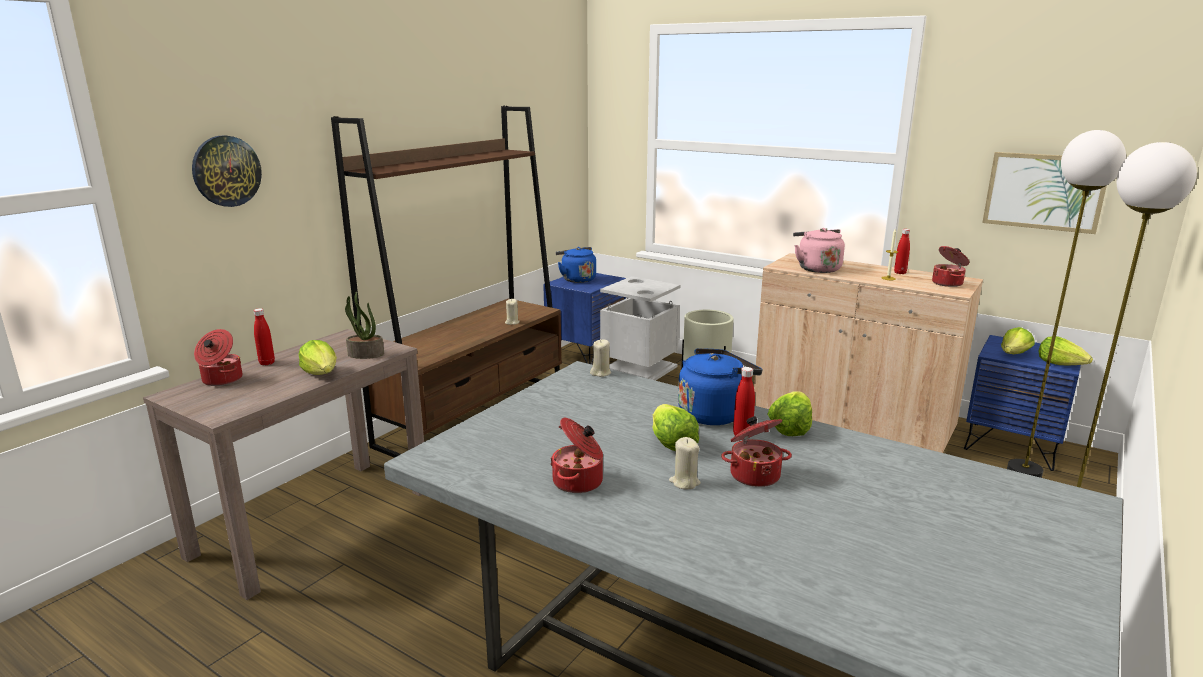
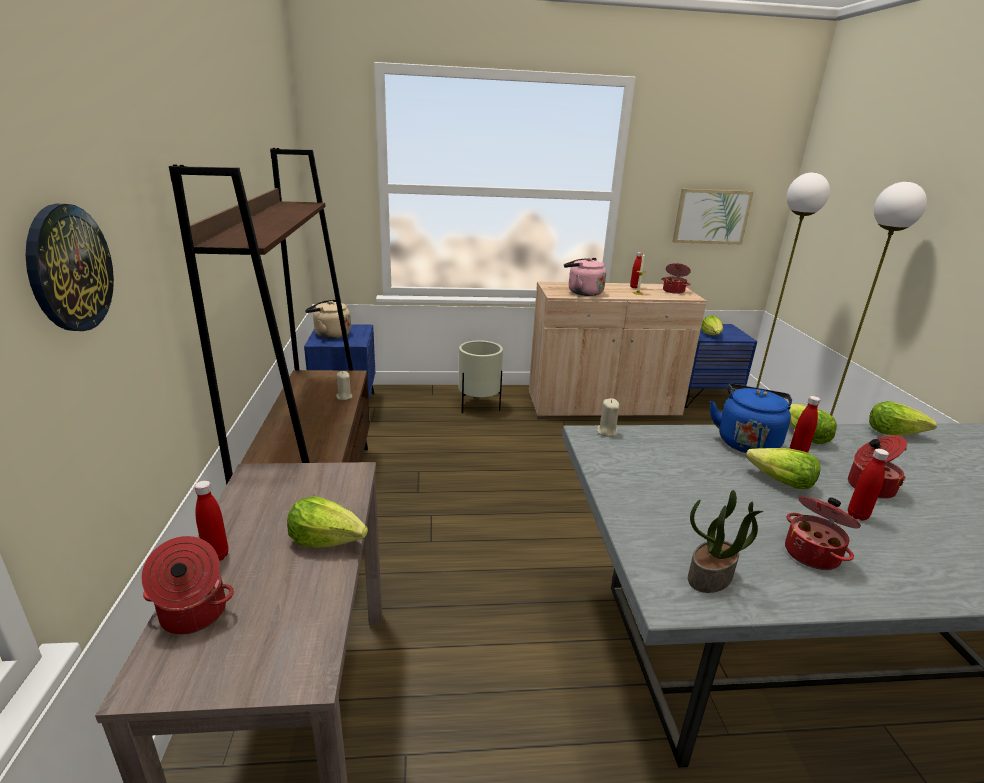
camera: 40 degrees left, 5 degrees up
potted plant [345,292,384,359] -> potted plant moved to [688,490,763,593]
blue kettle [556,247,596,283] -> beige kettle [305,299,351,339]
grey trash can [600,276,680,381] -> none
beige candle [669,437,701,489] -> red bottle [848,449,889,521]
lettuce [1038,336,1093,365] -> lettuce moved to [869,401,937,435]

